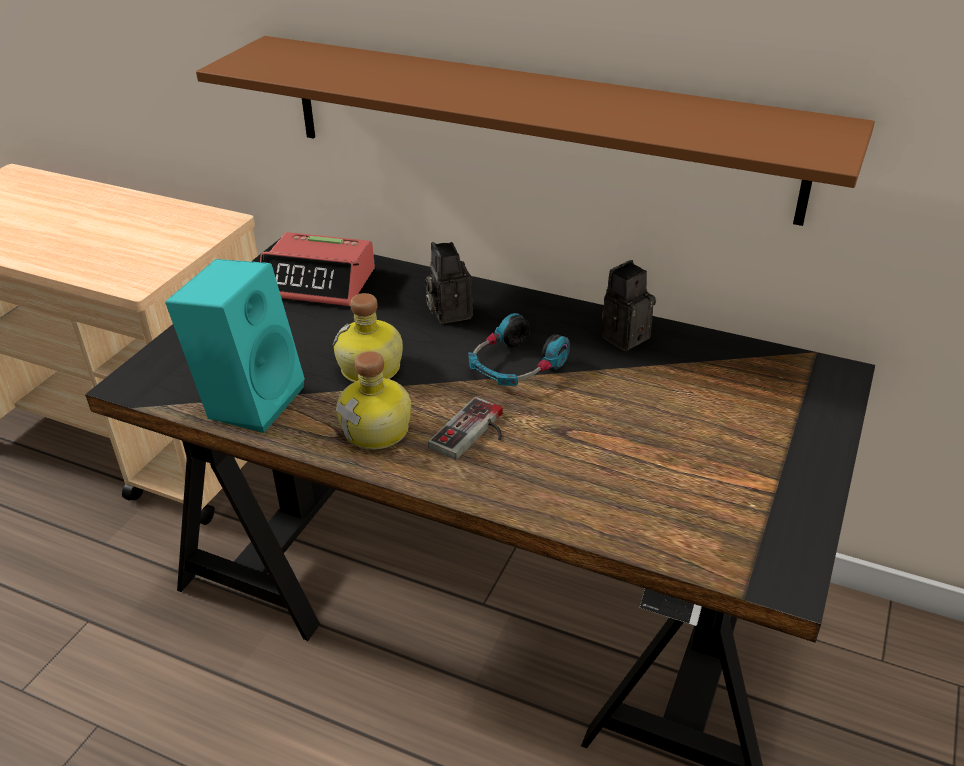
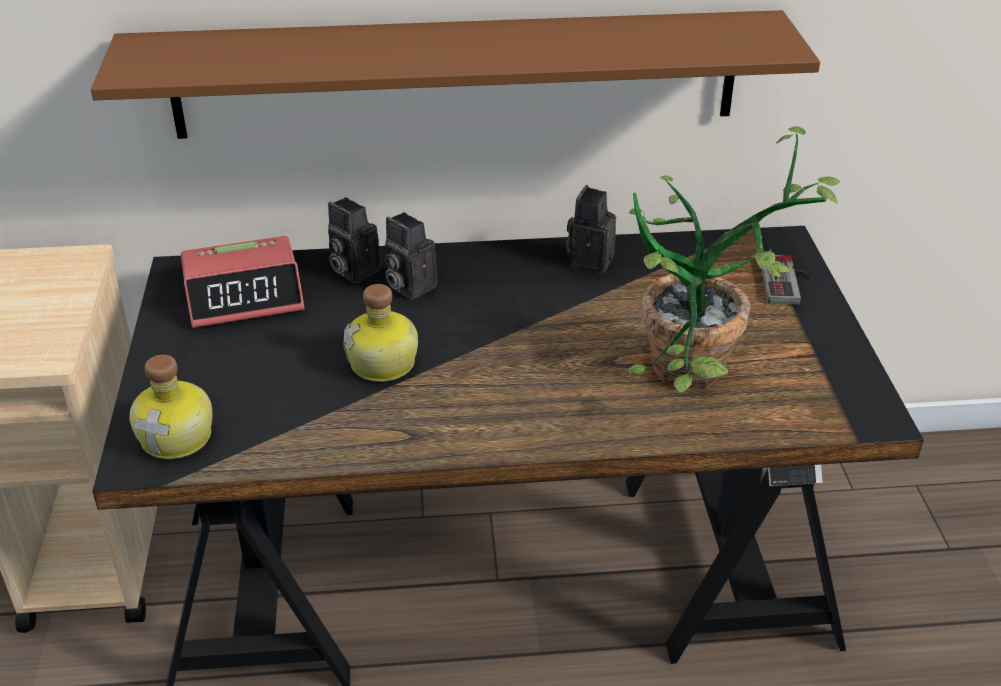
camera: 30 degrees left, 0 degrees up
turquoise speaker [165,259,305,433] -> none
bottle [336,351,411,450] -> bottle moved to [129,355,213,459]
game controller [428,397,503,460] -> game controller moved to [762,255,814,305]
headphones [468,313,570,386] -> none
none -> camera [328,197,381,283]
none -> potted plant [629,126,840,392]

